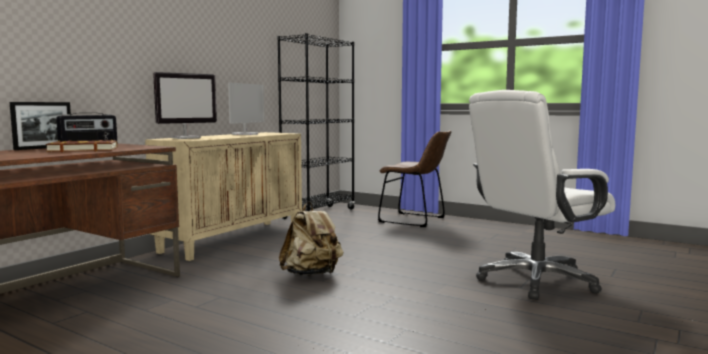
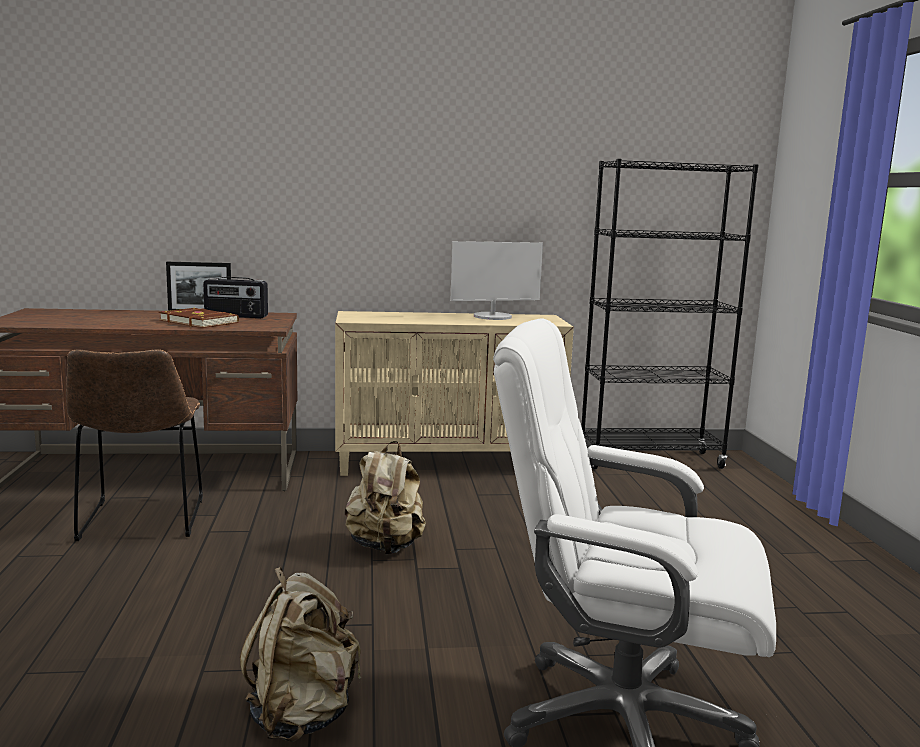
camera: 50 degrees right, 5 degrees up
monitor [153,72,217,139] -> none
brown chair [378,130,451,227] -> brown chair moved to [66,349,203,541]
none -> beige backpack [240,567,361,742]

